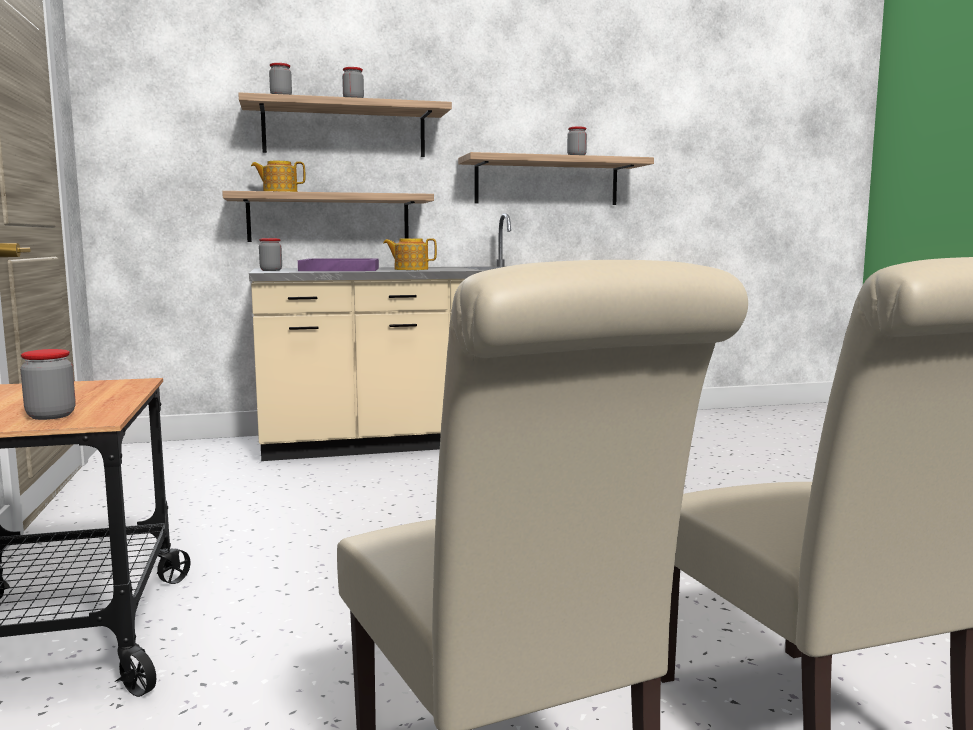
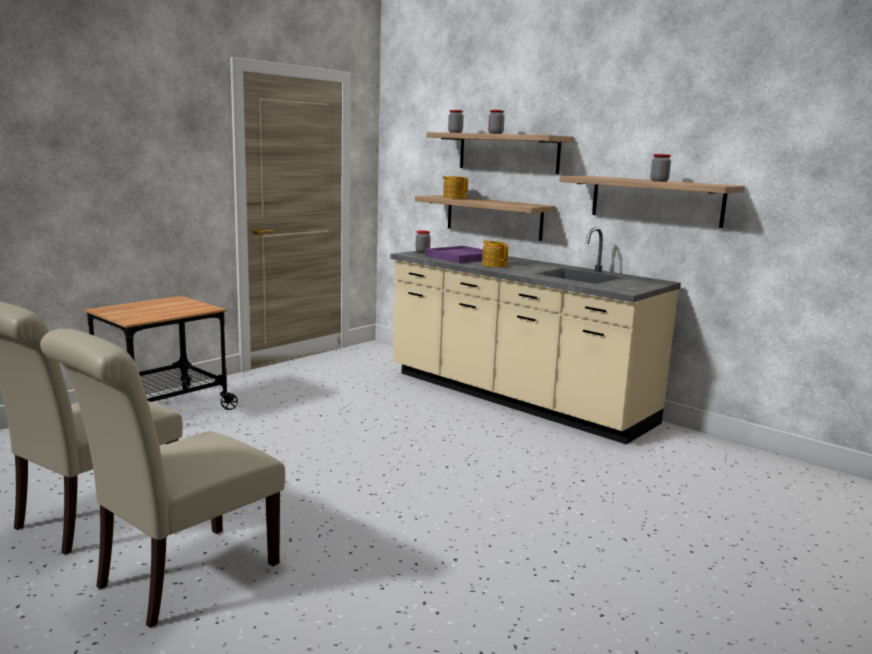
camera: 55 degrees right, 5 degrees up
jar [20,349,76,420] -> none

